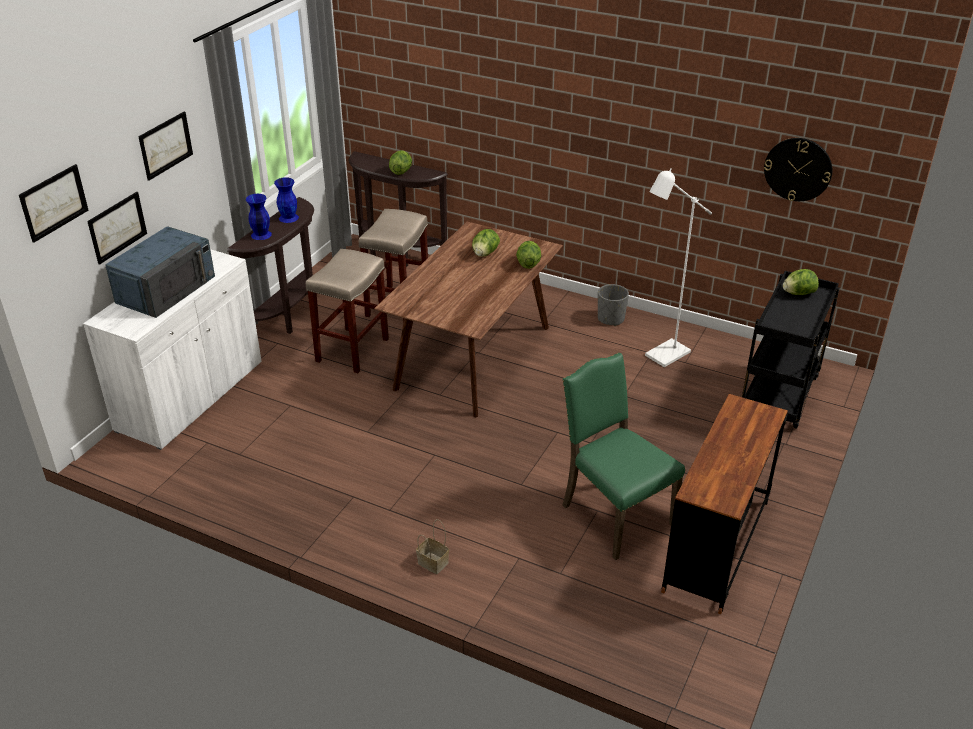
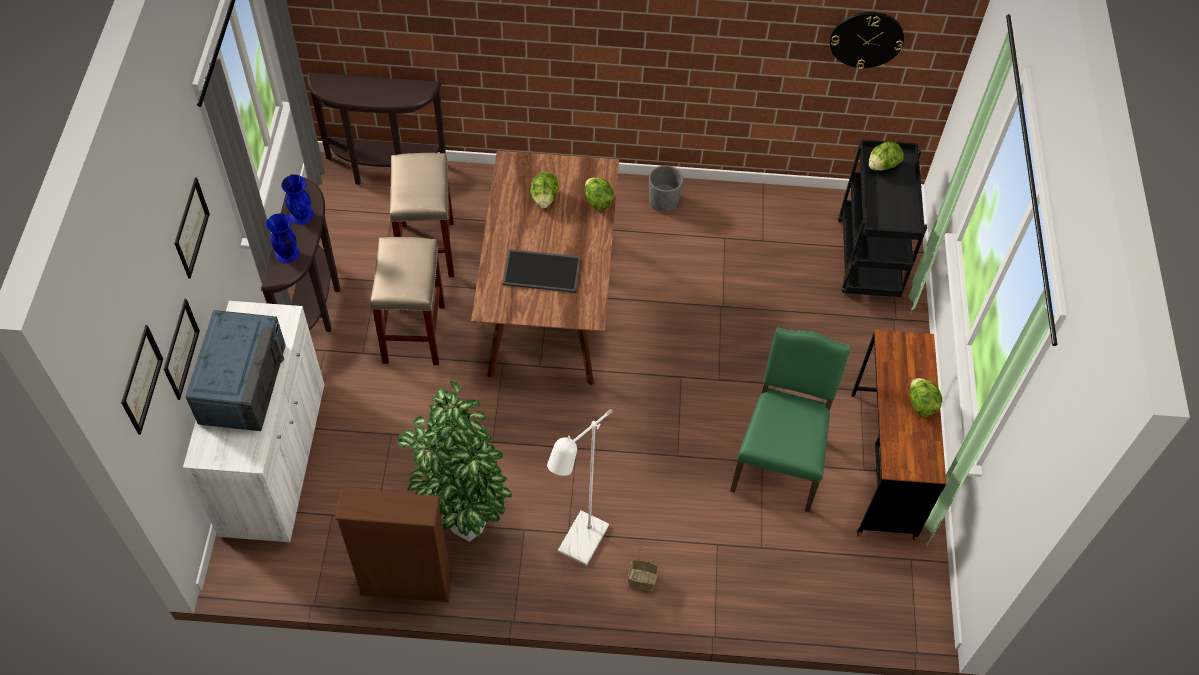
camera: 25 degrees left, 20 degrees up
lettuce [389,150,412,175] -> lettuce moved to [910,378,942,417]
green chair [562,353,685,560] -> green chair turned 75 degrees clockwise [730,327,851,512]
white floor lamp [645,169,712,367] -> white floor lamp moved to [547,409,613,566]
none -> brown bookcase [335,489,453,602]
none -> potted plant [397,380,512,542]
none -> tray [503,249,581,293]

